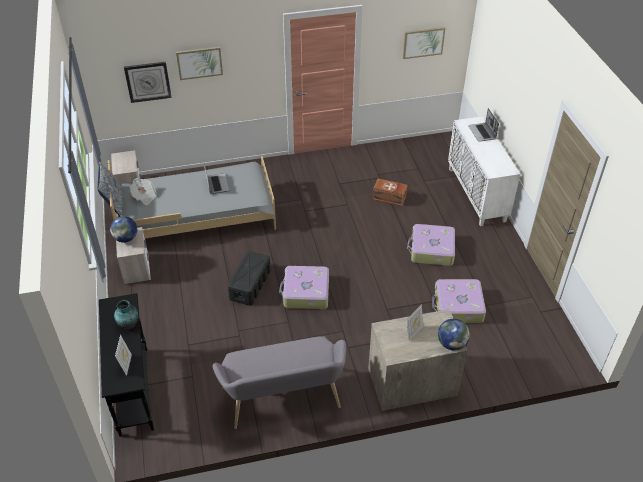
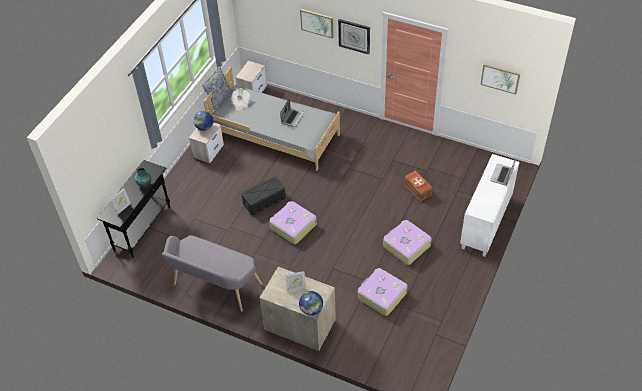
camera: 40 degrees right, 5 degrees up
wall clock [124,62,172,103] -> wall clock moved to [338,19,370,55]

